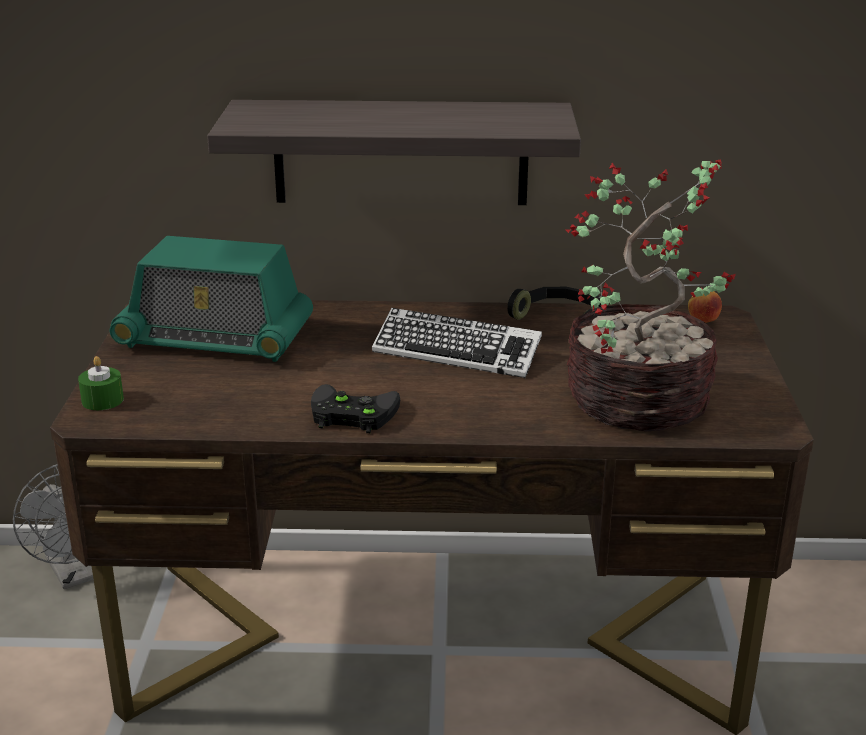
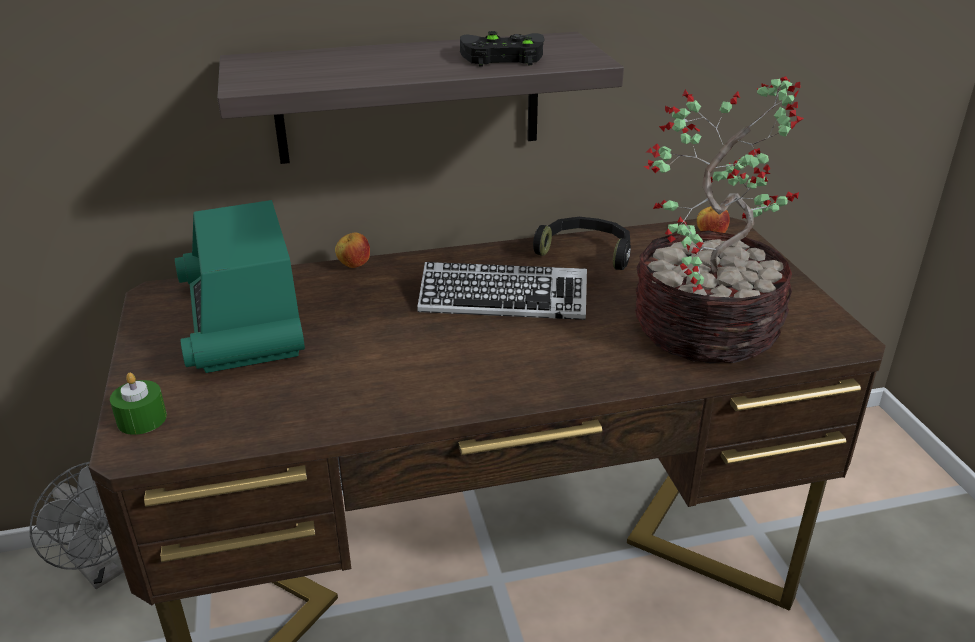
camera: 15 degrees left, 5 degrees up
radio [110,236,313,362] -> radio turned 75 degrees clockwise [175,200,305,373]
black game controller [311,384,400,433] -> black game controller moved to [460,31,545,66]
none -> apple [335,233,370,268]

